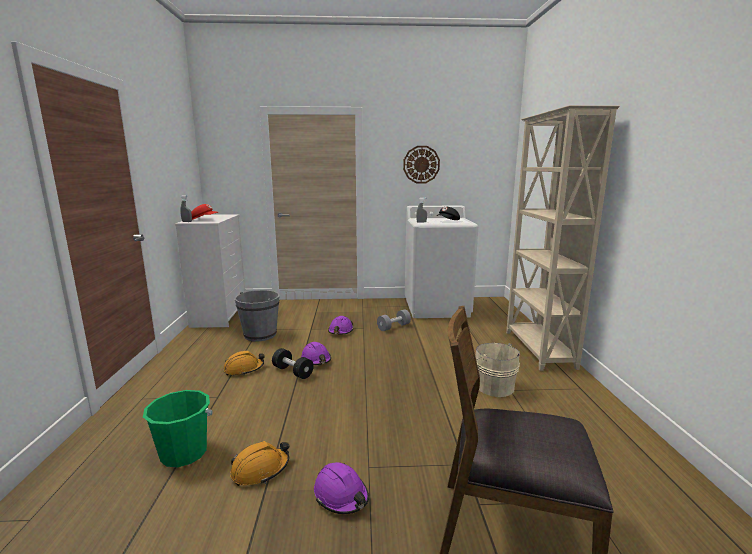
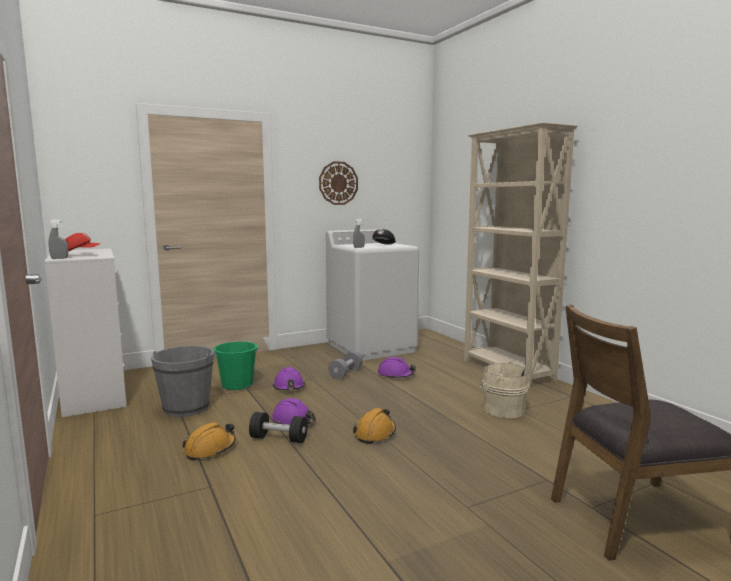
camera: 25 degrees left, 5 degrees down
green bucket [143,390,213,467] -> green bucket moved to [214,341,258,390]
orange hard hat [230,441,289,486] -> orange hard hat moved to [353,408,396,444]
purple hard hat [314,462,369,514] -> purple hard hat moved to [378,357,416,378]

